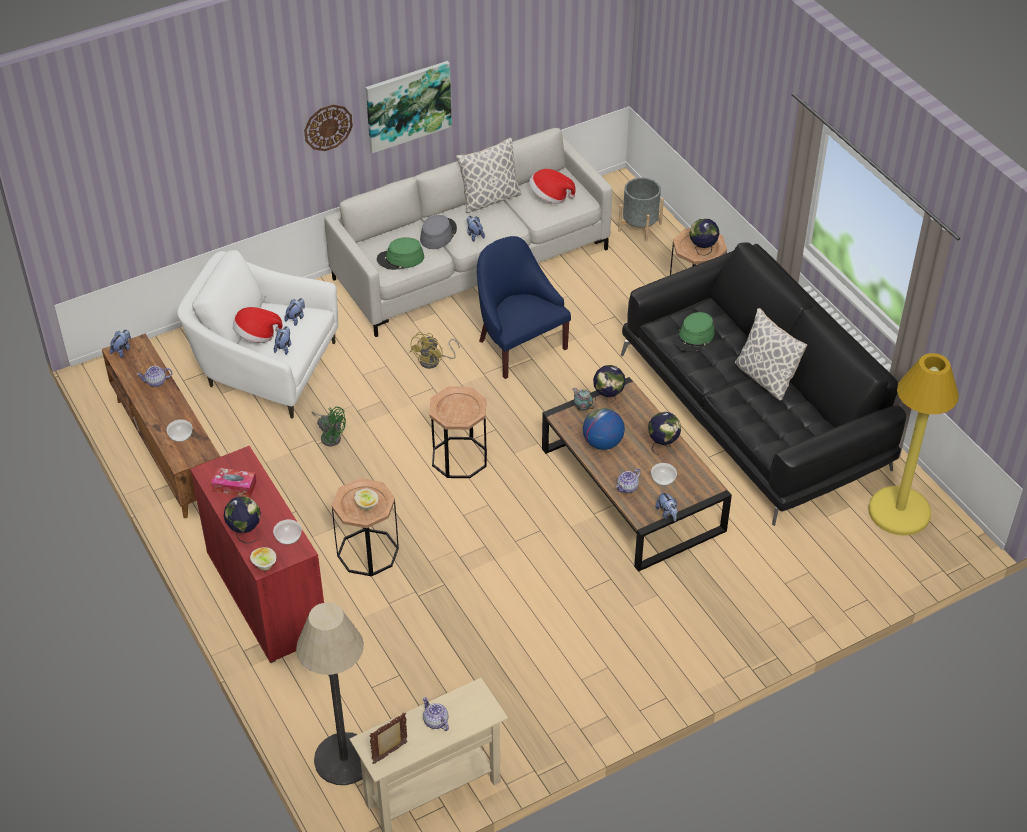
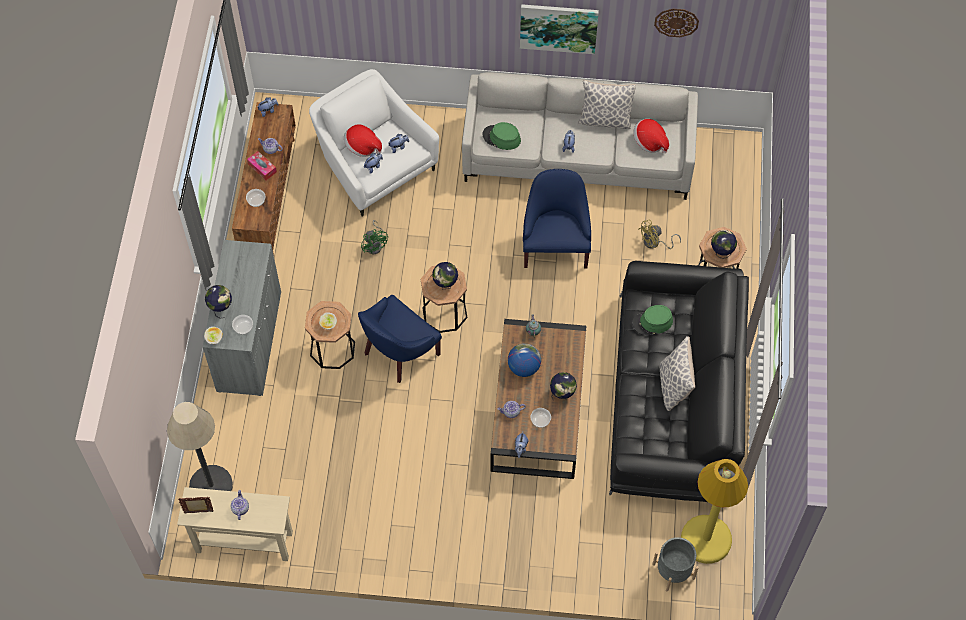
camera: 35 degrees right, 15 degrees up
red cabinet [190,446,324,663] -> grey cabinet [203,240,281,396]
tissue box [211,468,257,497] -> tissue box moved to [247,151,277,180]
wall clock [304,105,353,151] -> wall clock moved to [654,9,699,37]
yellow fan [410,332,460,369] -> yellow fan moved to [639,220,681,249]
grey hat [420,215,457,249] -> none
globe [593,365,625,403] -> globe moved to [432,262,458,289]
grey planter [618,178,664,242] -> grey planter moved to [652,537,699,591]
none -> blue armchair [358,295,442,383]

